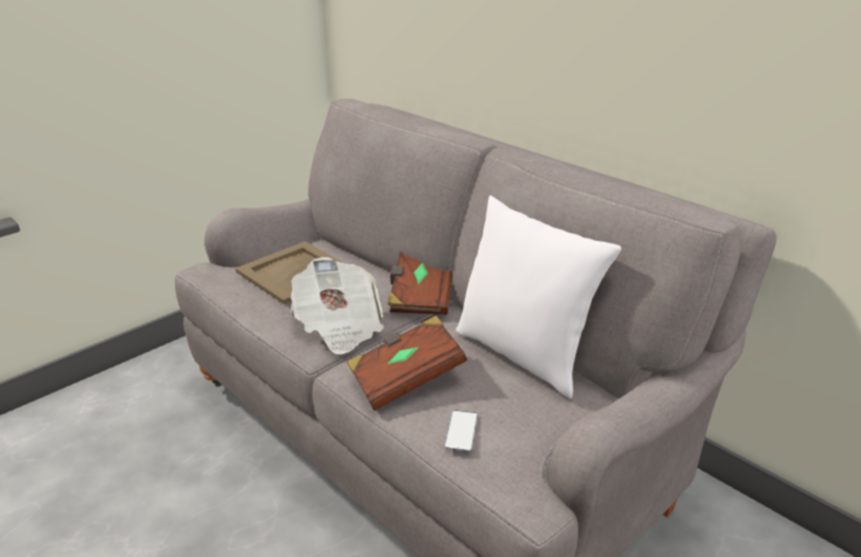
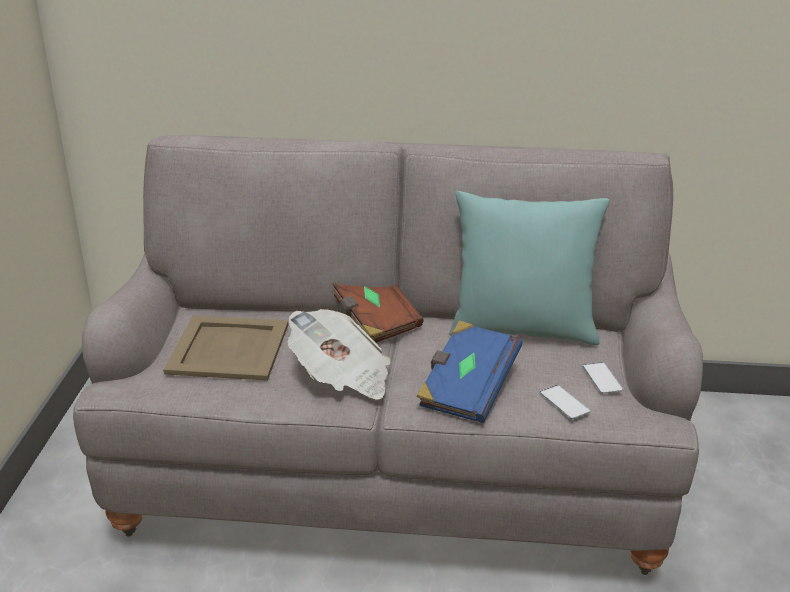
camera: 40 degrees left, 0 degrees up
brown book [347,316,467,411] -> blue book [416,321,522,423]
white pillow [456,195,621,399] -> turquoise pillow [449,191,610,345]
none -> phone [583,362,623,394]

